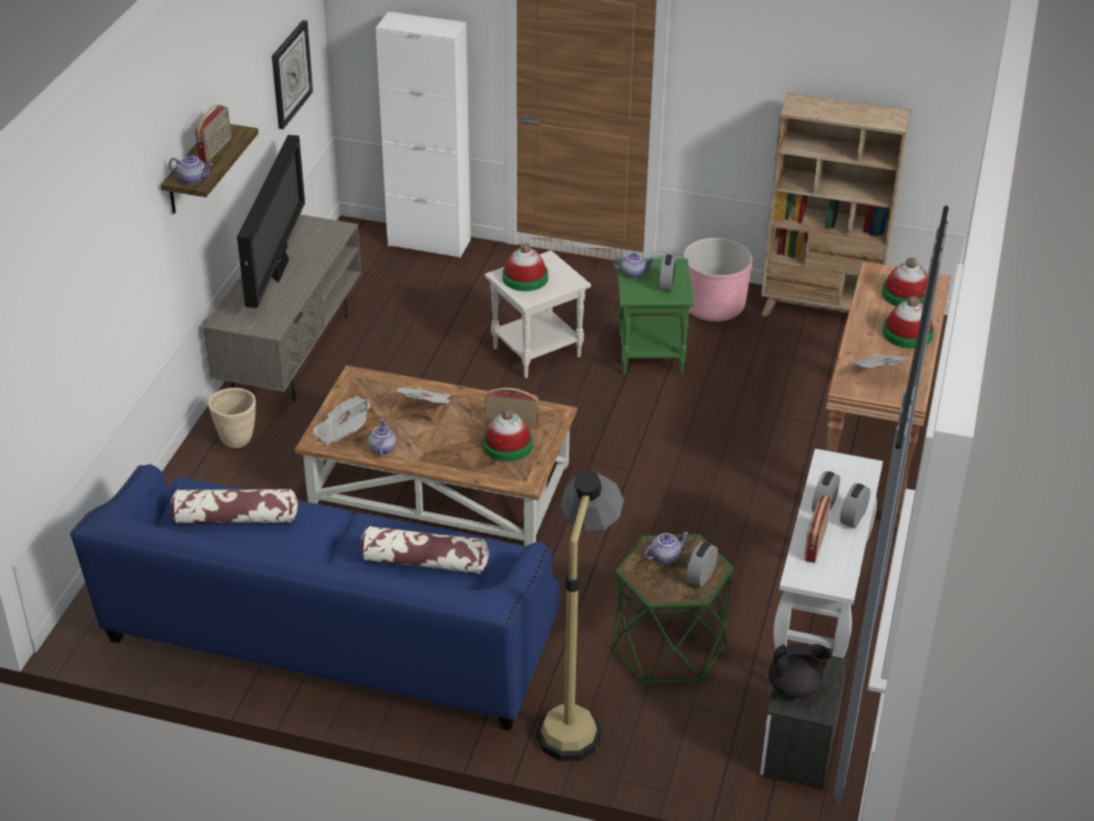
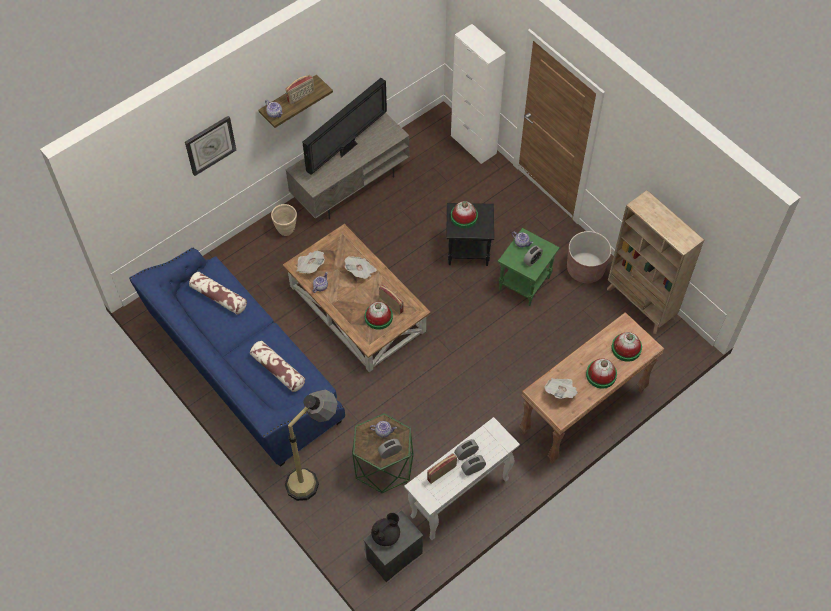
camera: 35 degrees right, 20 degrees up
wall clock [272,20,313,129] -> wall clock moved to [185,116,237,176]
white side table [485,250,591,378] -> black side table [446,203,494,266]
pink planter [683,238,752,322] -> brown planter [567,231,611,283]
black teapot [768,644,831,698] -> black teapot turned 75 degrees counterclockwise [371,513,400,546]

